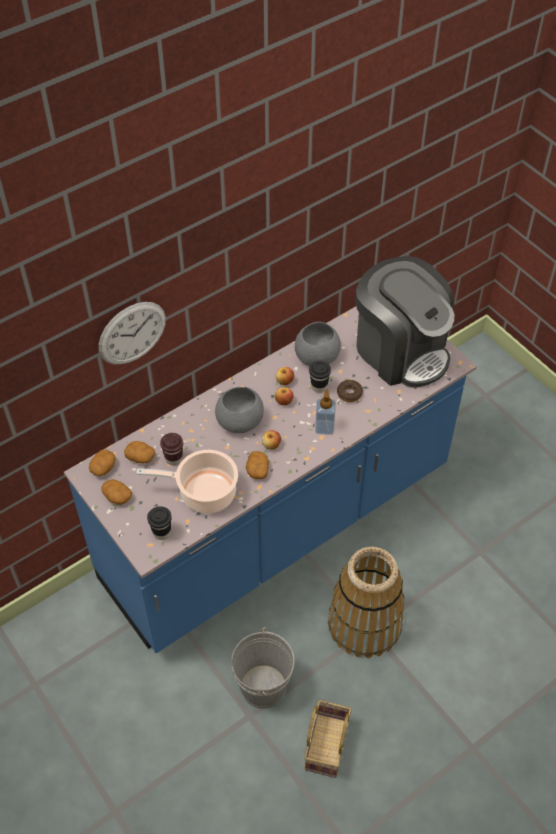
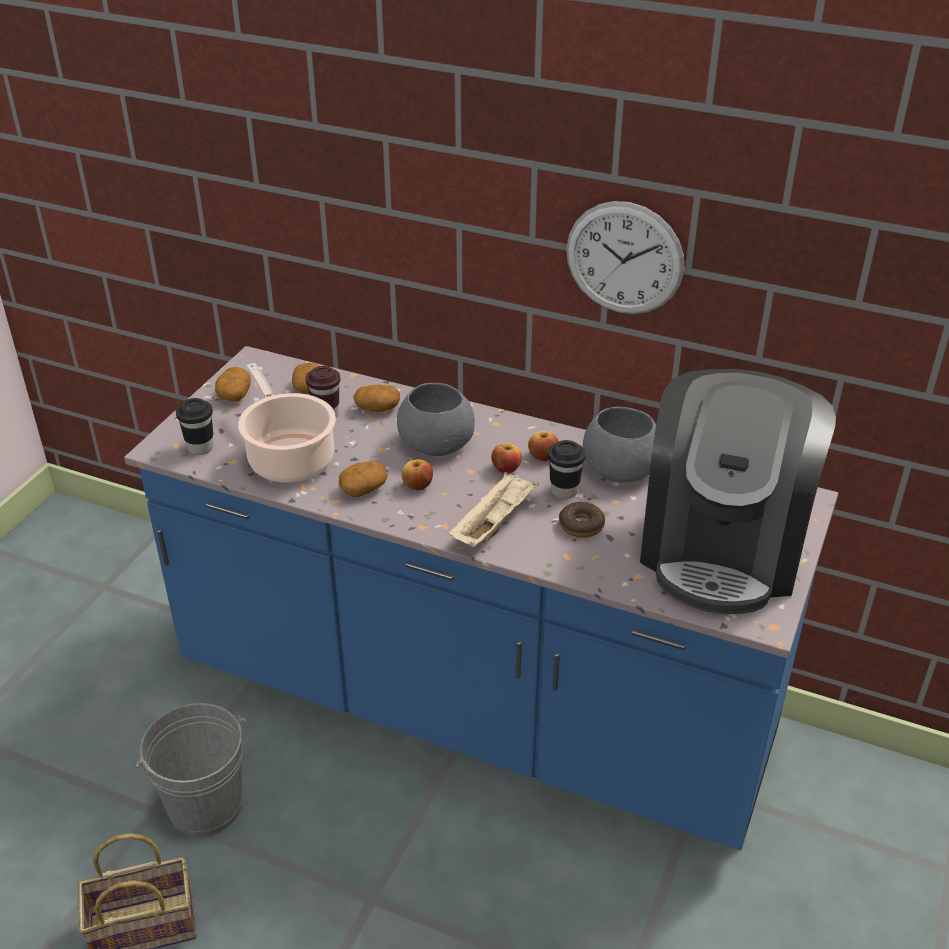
camera: 60 degrees right, 15 degrees down
potato [89,449,116,476] -> potato moved to [354,385,400,412]
wall clock [99,302,166,365] -> wall clock moved to [566,201,684,314]
soap dispenser [315,389,336,435] -> beige tray [449,472,540,547]
basket [328,547,404,658] -> none

